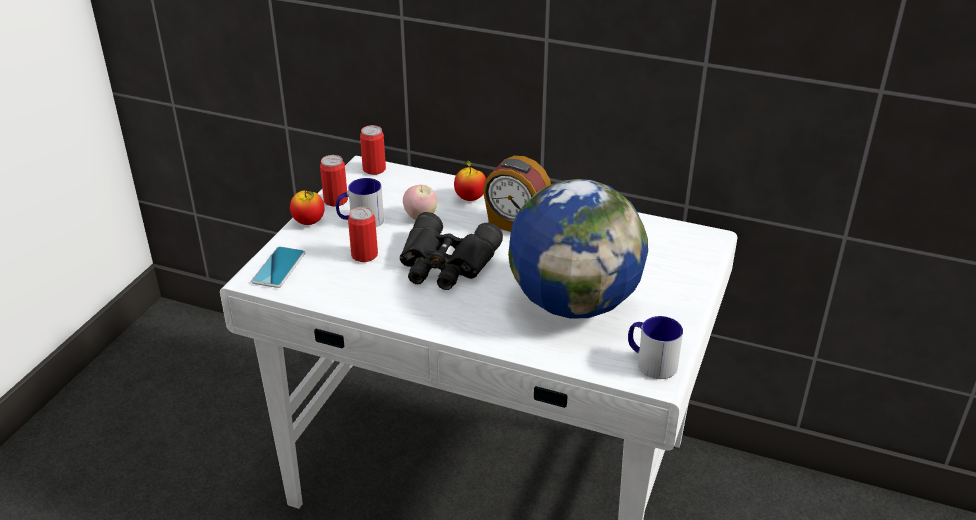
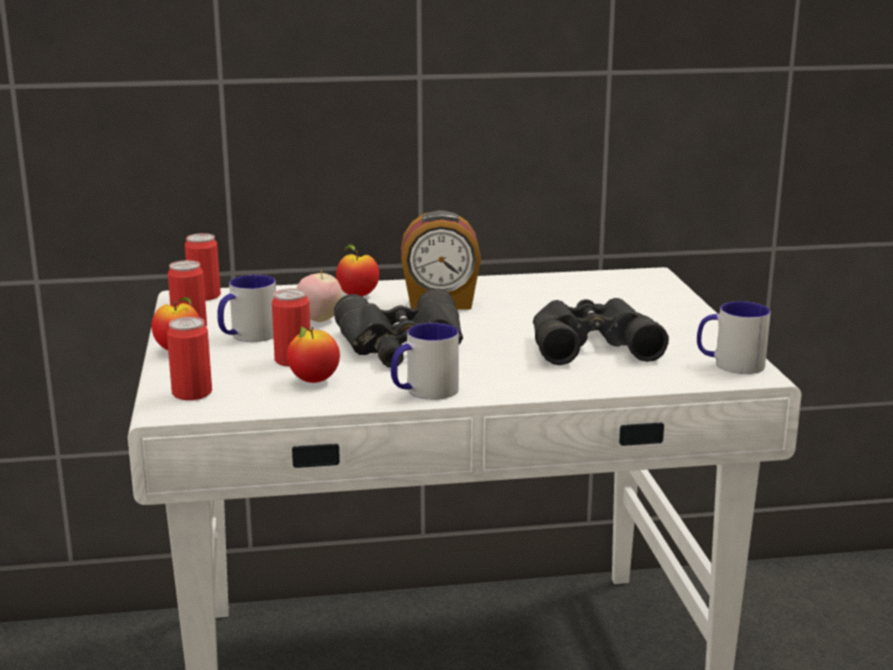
camera: 30 degrees left, 15 degrees down
phone [251,246,306,288] -> can [167,317,212,400]
globe [508,179,648,319] -> black binoculars [533,298,669,365]
none -> apple [287,326,340,383]
none -> mug [391,323,459,400]

